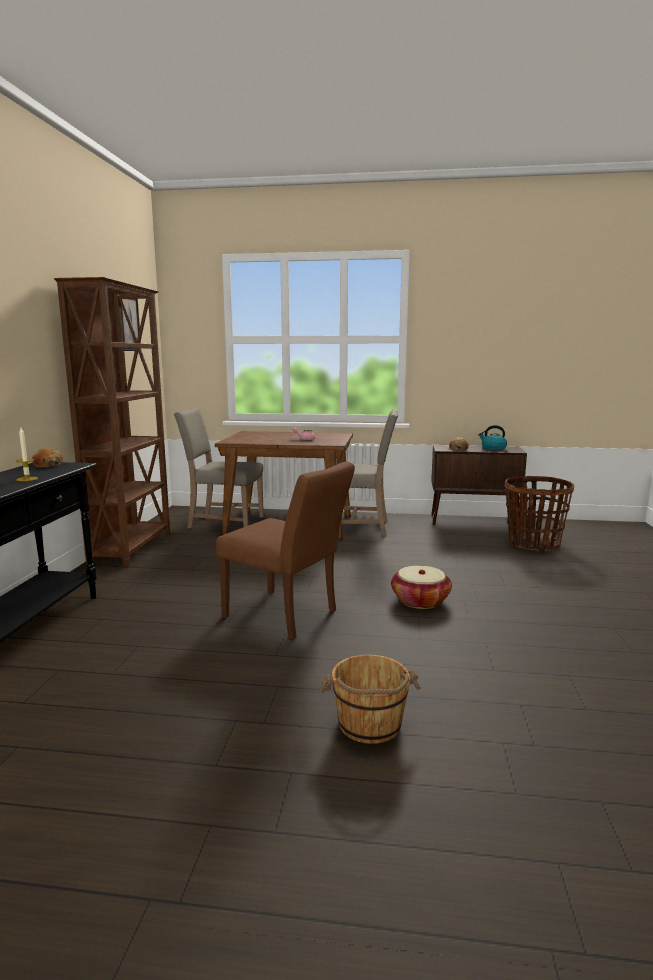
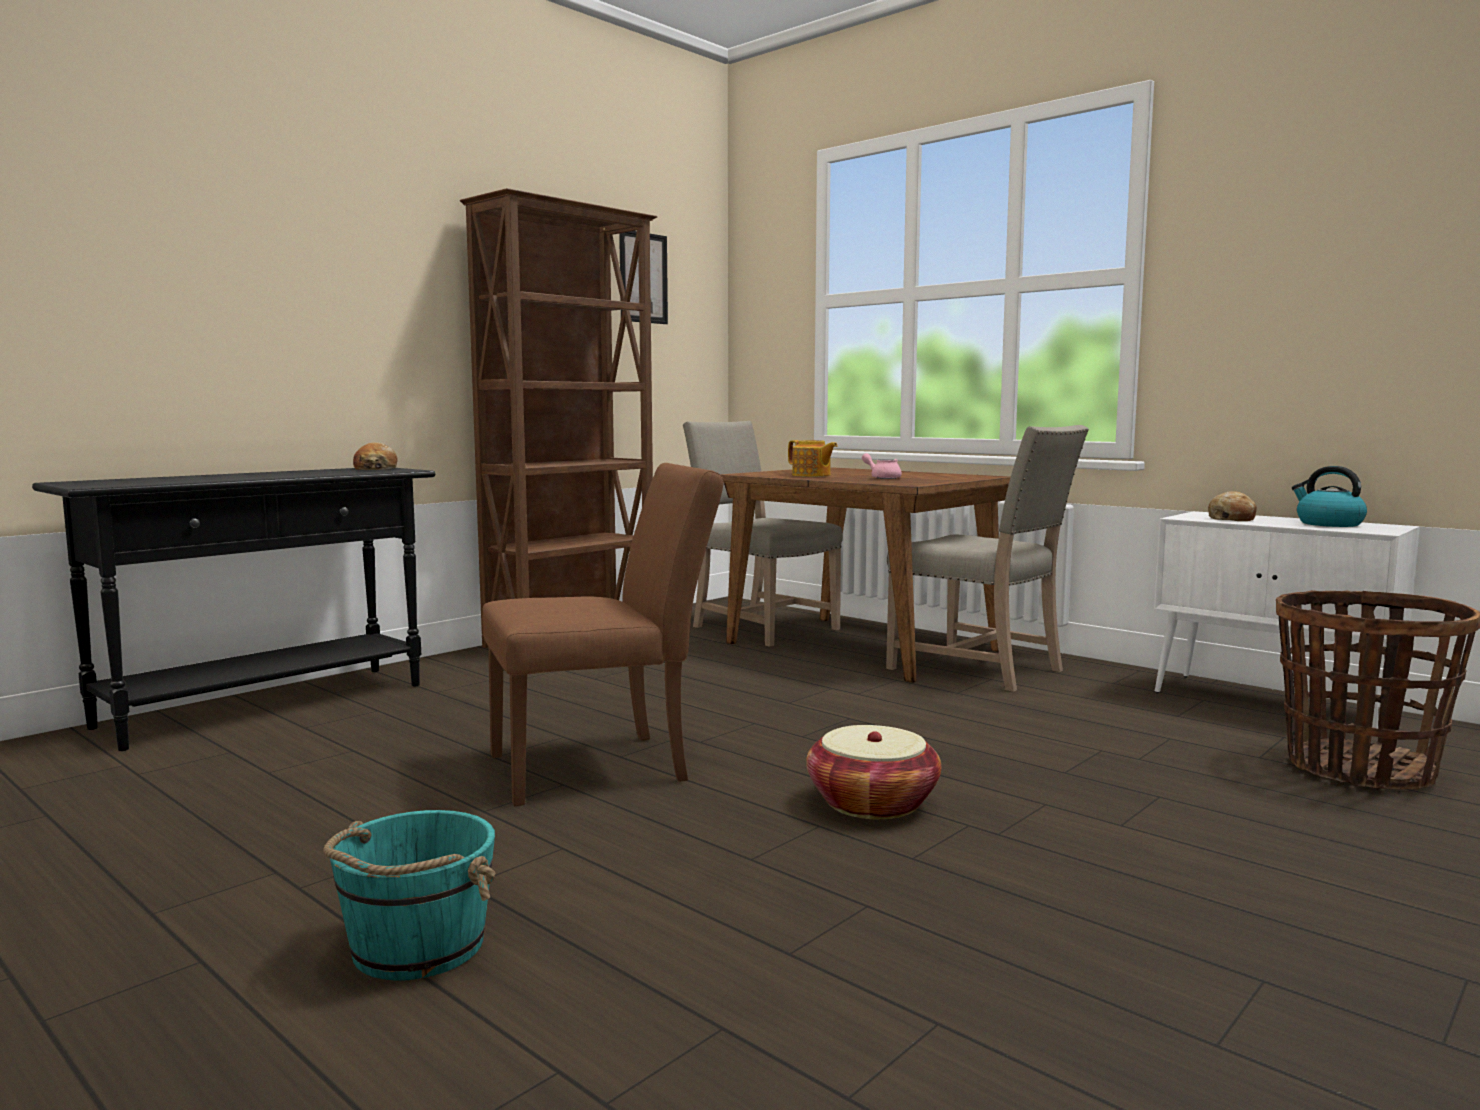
camera: 35 degrees right, 5 degrees down
candle [16,428,38,481] -> none
brown chair [216,462,355,639] -> brown chair turned 90 degrees counterclockwise [482,463,724,806]
brown bucket [319,654,420,744] -> turquoise bucket [323,810,495,981]
brown cabinet [431,445,527,526] -> white cabinet [1154,511,1420,729]
none -> teapot [788,440,838,477]

